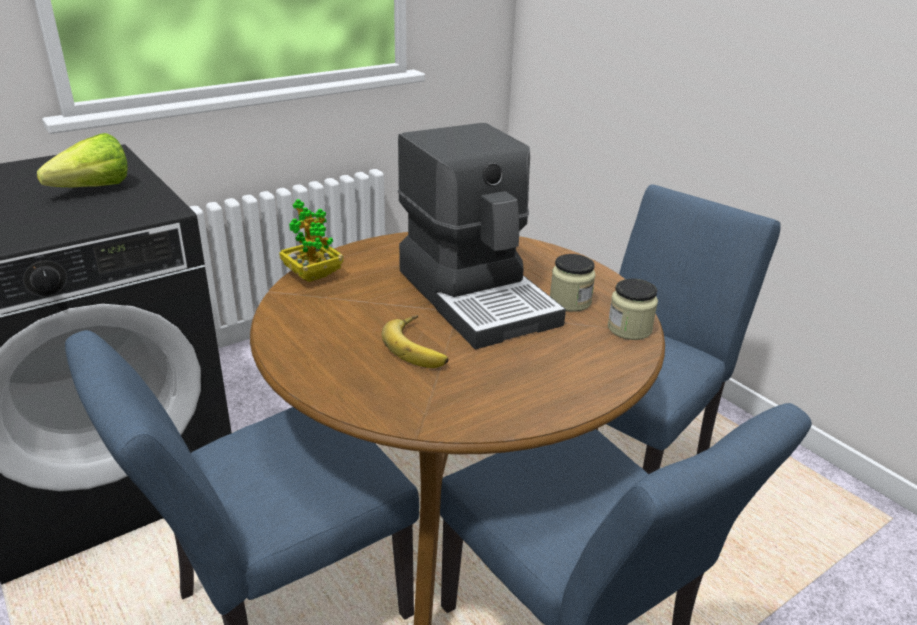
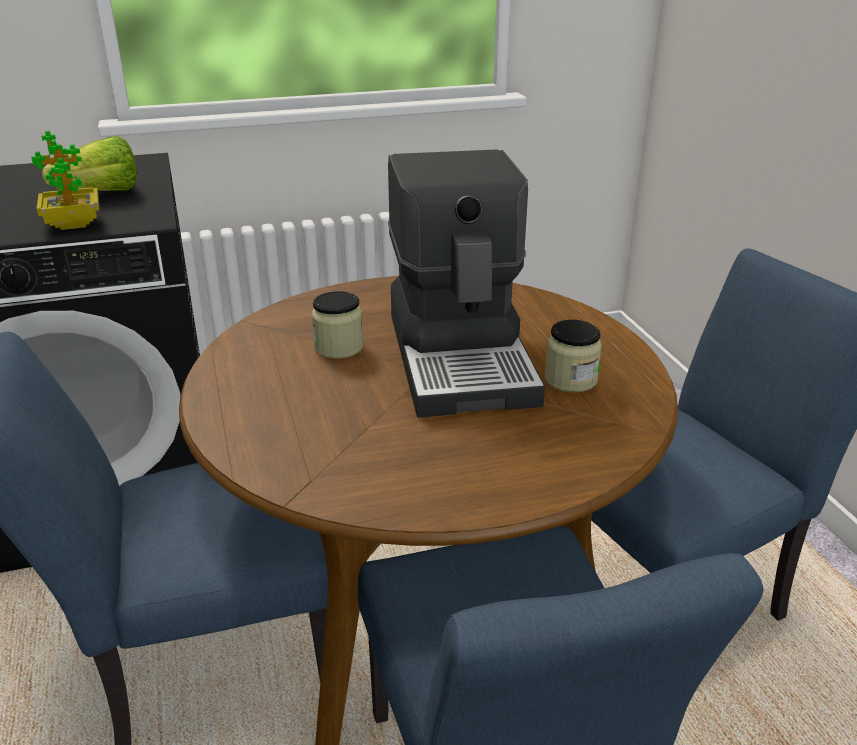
camera: 20 degrees right, 0 degrees up
potted plant [279,199,343,282] -> potted plant moved to [31,131,99,230]
banana [382,315,449,368] -> none
jar [608,279,658,340] -> jar moved to [311,291,363,359]

